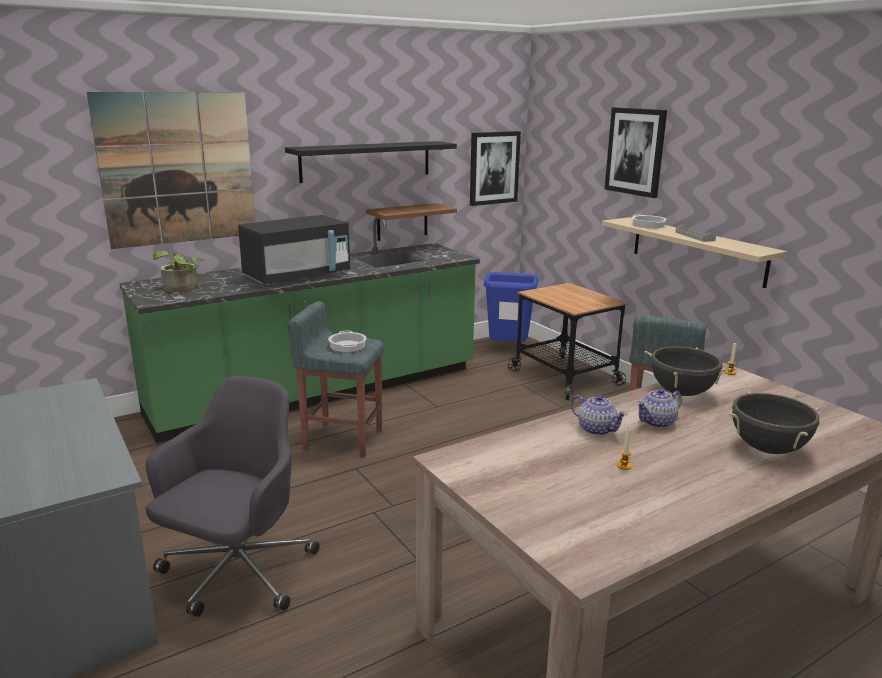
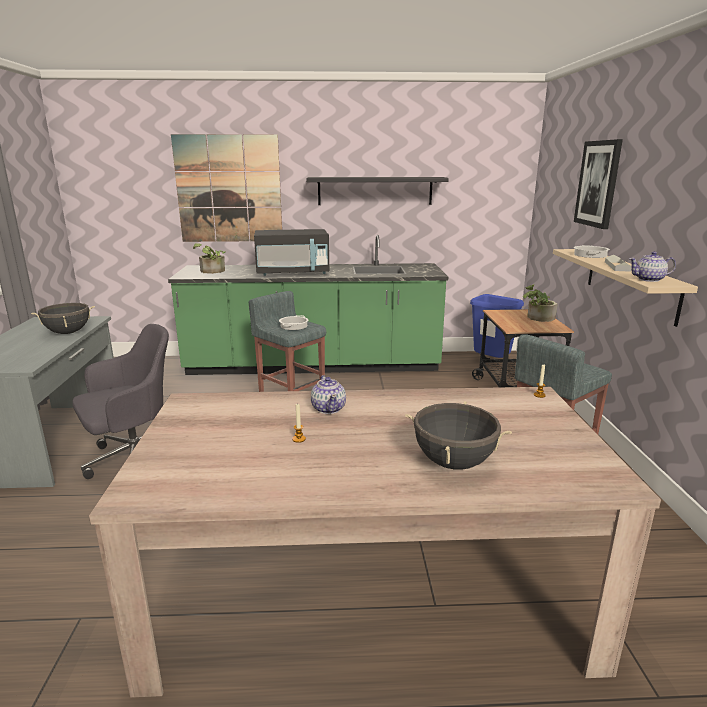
camera: 30 degrees right, 0 degrees up
brown shelf [366,203,457,241] -> none
picture [470,131,521,206] -> none
teapot [636,389,682,428] -> teapot moved to [629,251,676,282]
black cooking pot [645,347,731,396] -> black cooking pot moved to [31,303,95,334]
none -> potted plant [523,284,558,322]

